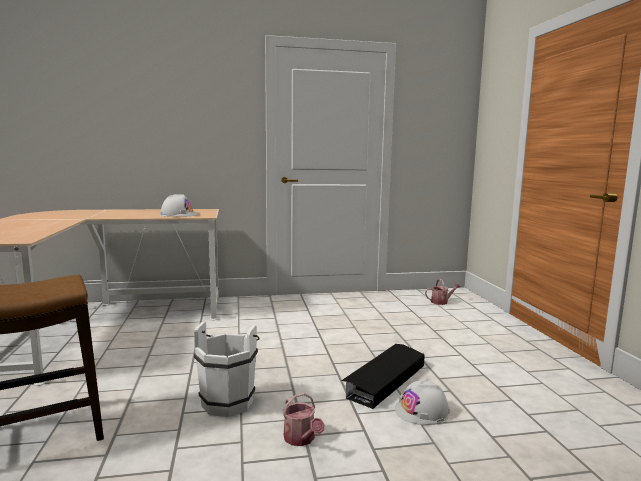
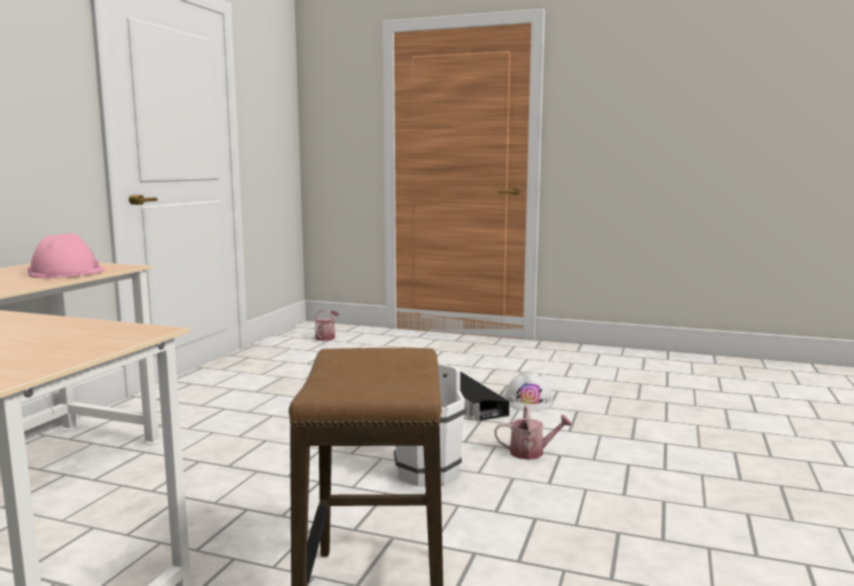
camera: 60 degrees left, 0 degrees up
white hard hat [160,194,198,217] -> pink hard hat [28,233,105,278]

